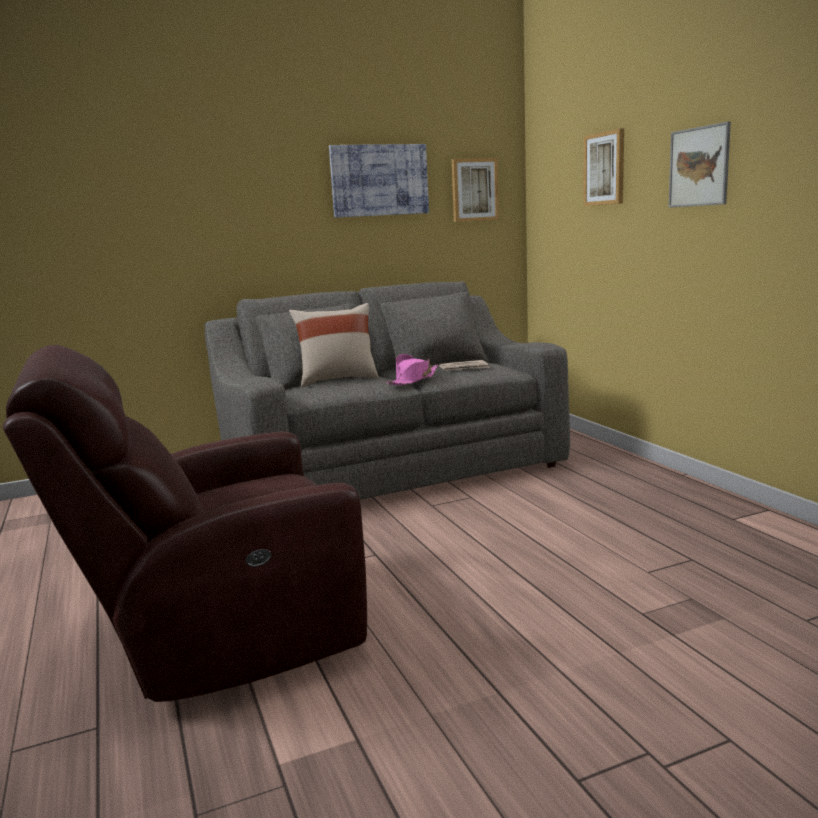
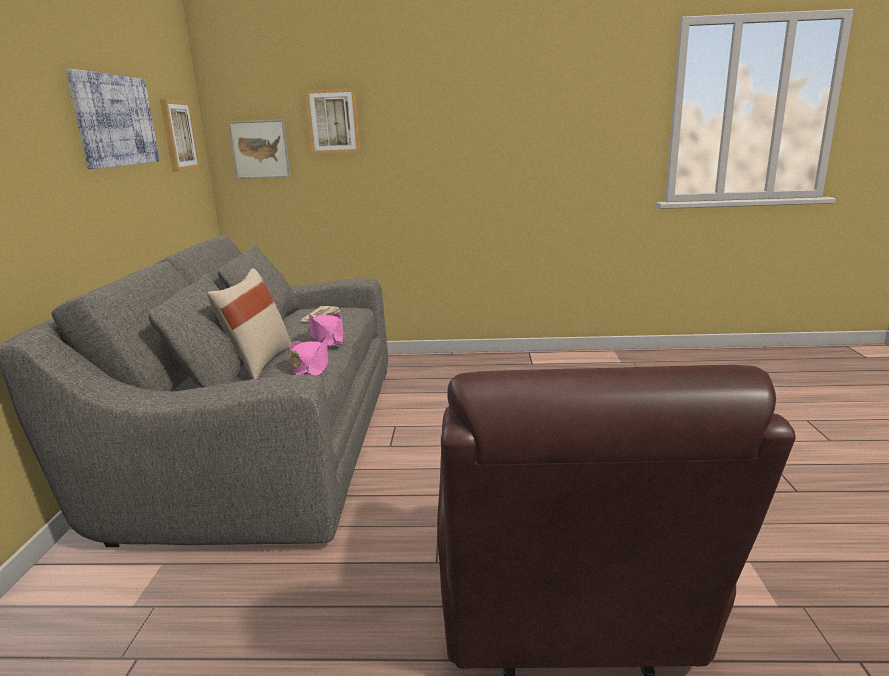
camera: 65 degrees left, 5 degrees up
picture [669,121,731,208] -> picture moved to [229,120,290,179]
none -> pink hat [289,336,328,376]

